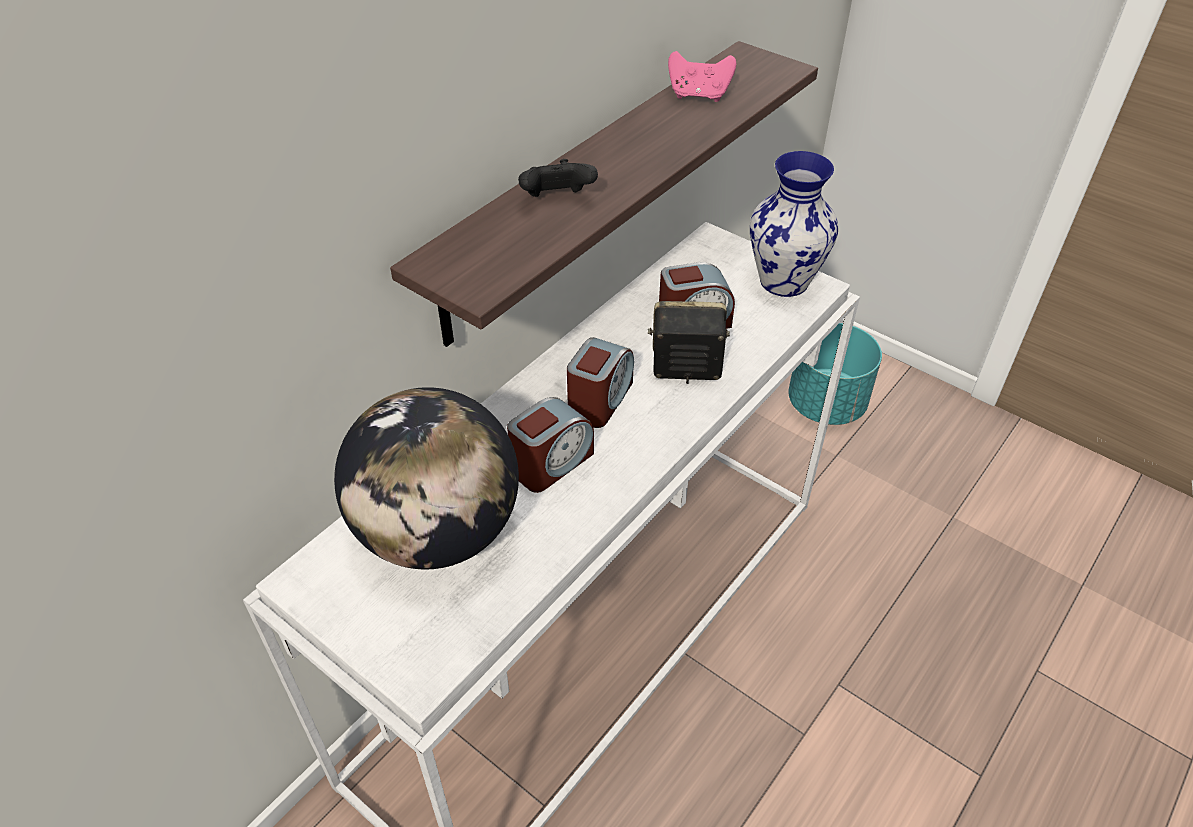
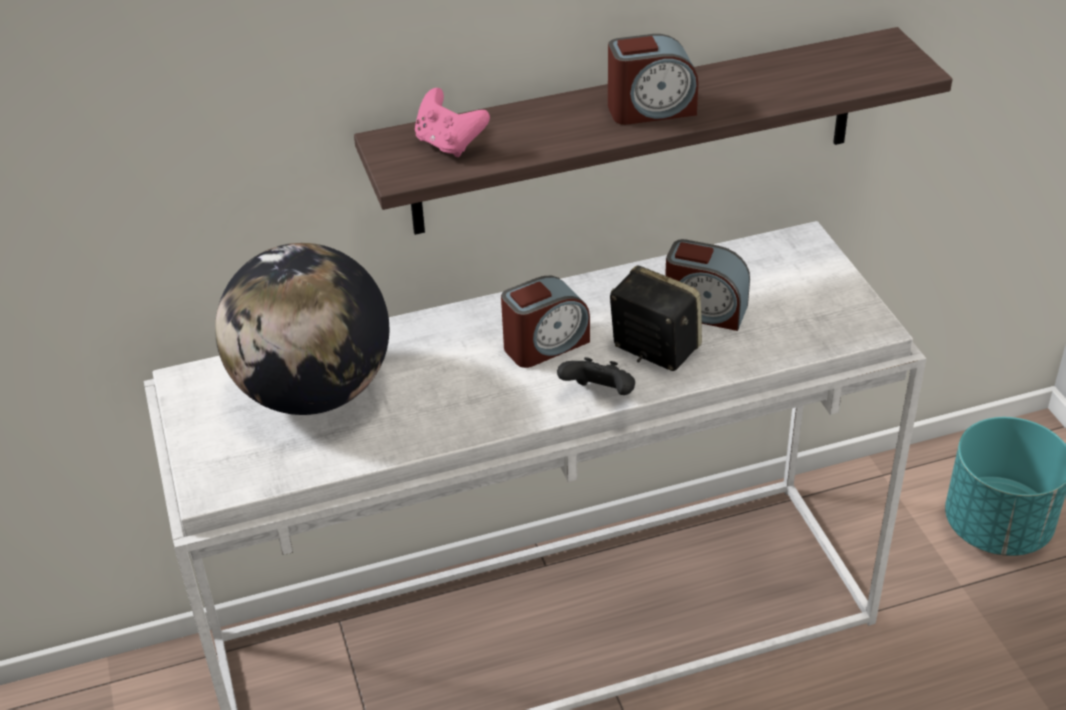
camera: 35 degrees right, 5 degrees down
alarm clock [507,397,594,493] -> alarm clock moved to [608,34,699,125]
black game controller [518,159,598,197] -> black game controller moved to [557,357,635,395]
pink game controller [668,51,736,102] -> pink game controller moved to [415,88,490,157]
vase [750,151,839,297] -> none

